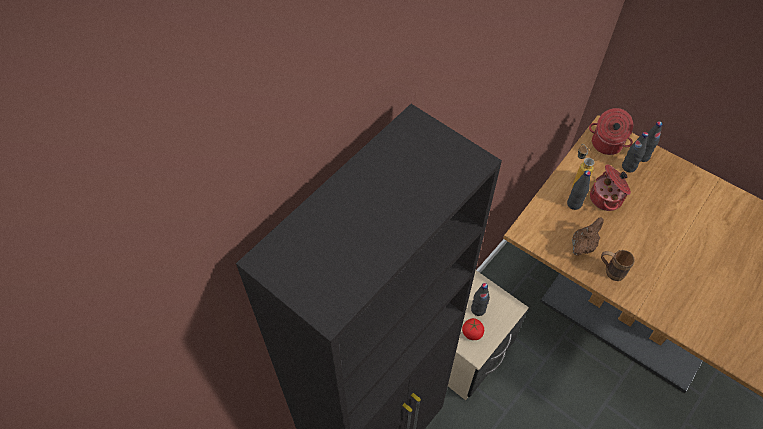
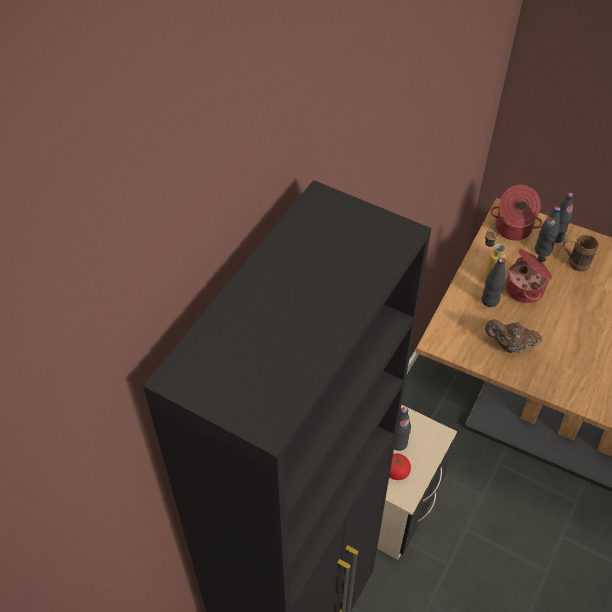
camera: 10 degrees left, 5 degrees down
brown teapot [572,218,604,256] -> brown teapot turned 105 degrees counterclockwise [485,319,542,354]
brown mug [601,250,635,281] -> brown mug moved to [563,235,599,271]

